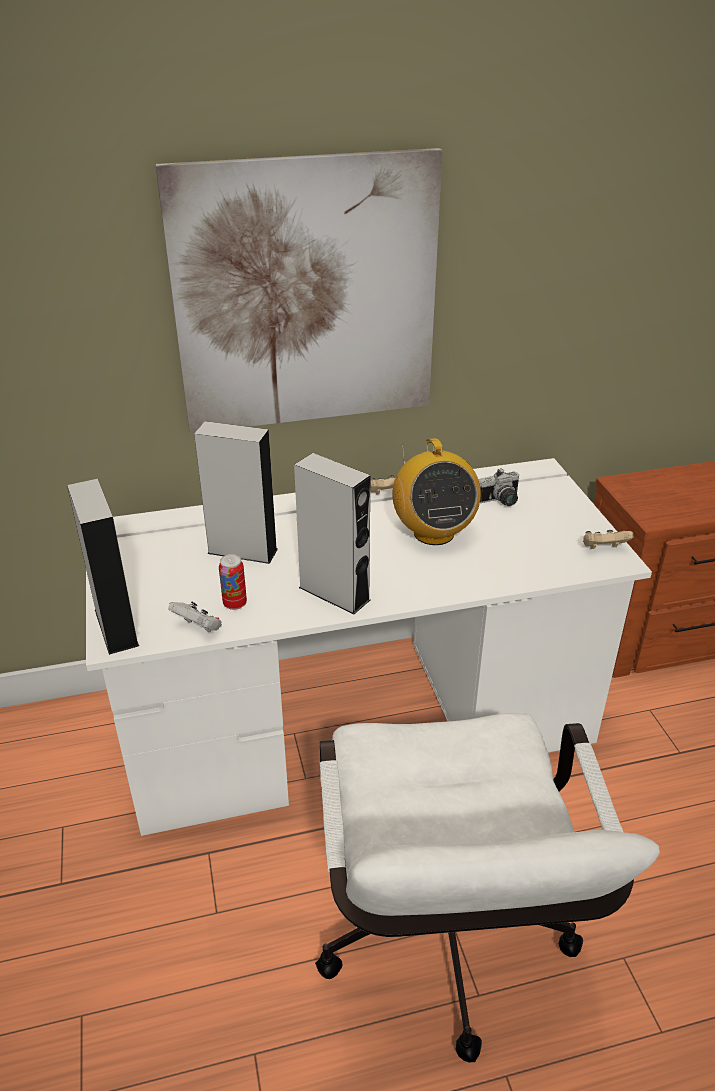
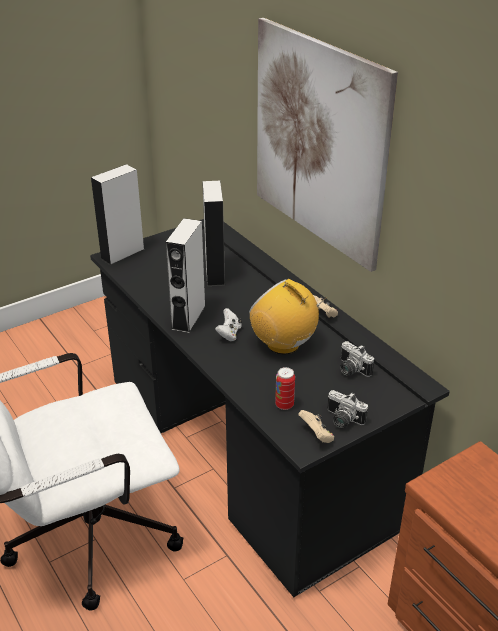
camera: 70 degrees right, 0 degrees up
white desk [86,458,652,836] -> black desk [90,219,450,597]
white game controller [168,602,222,632] -> white game controller moved to [215,308,242,341]
can [219,554,247,610] -> can moved to [275,367,295,410]
radio [392,438,481,545] -> radio turned 75 degrees clockwise [249,279,327,354]
none -> camera [327,390,368,428]

